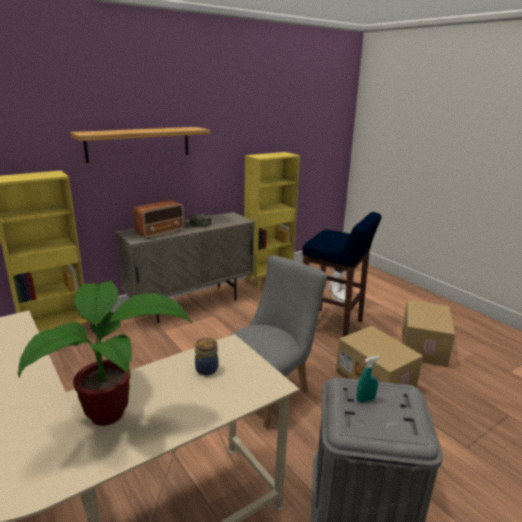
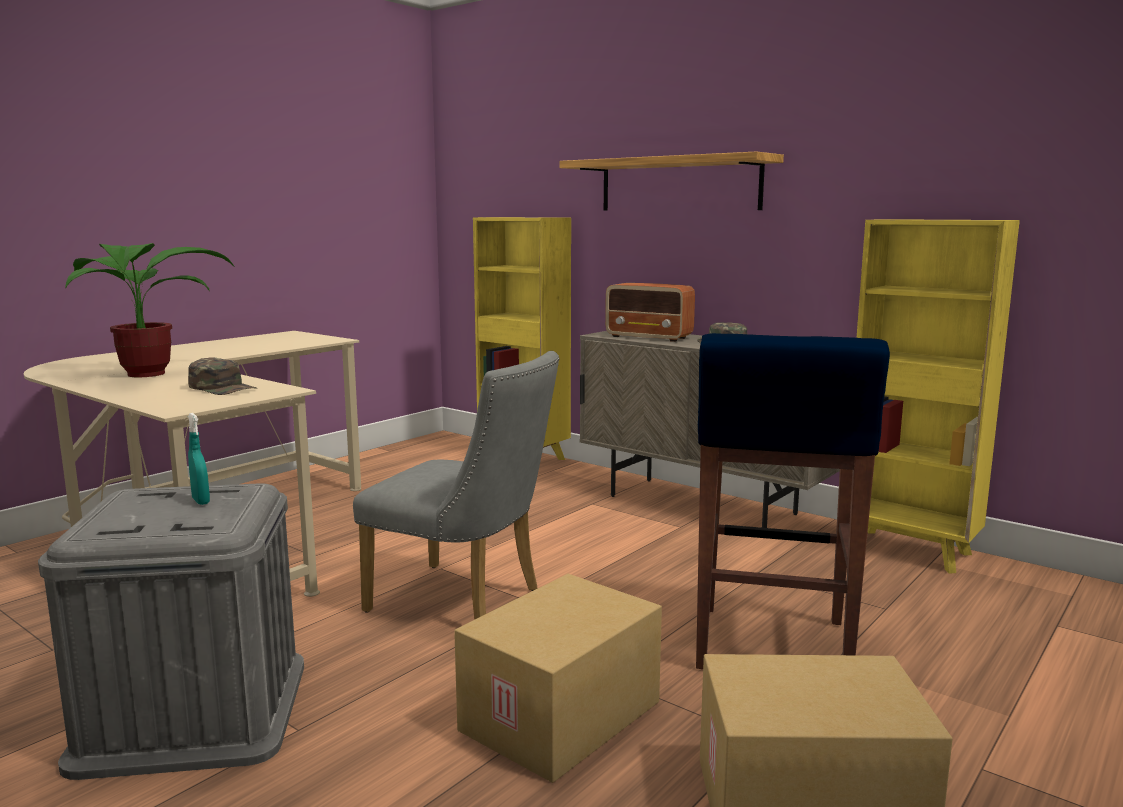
camera: 75 degrees right, 10 degrees down
jar [195,338,218,376] -> green cap [188,357,257,395]
white boot [328,268,346,303] -> none

